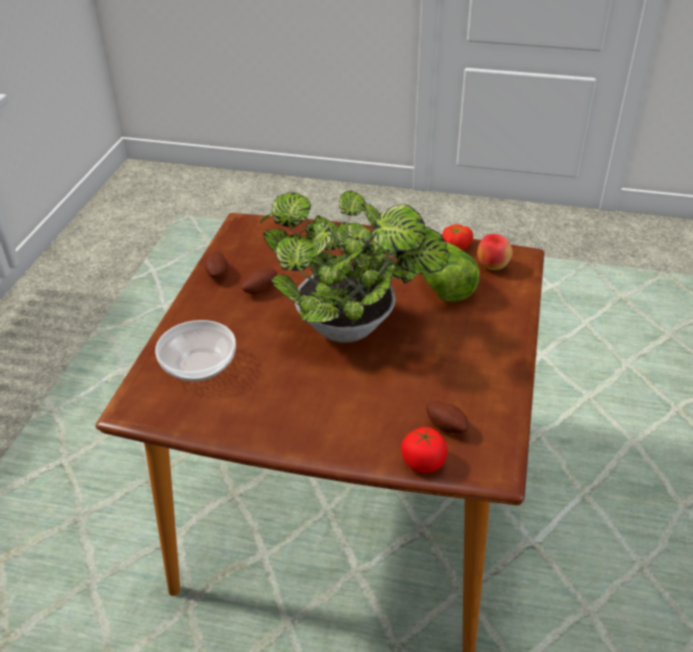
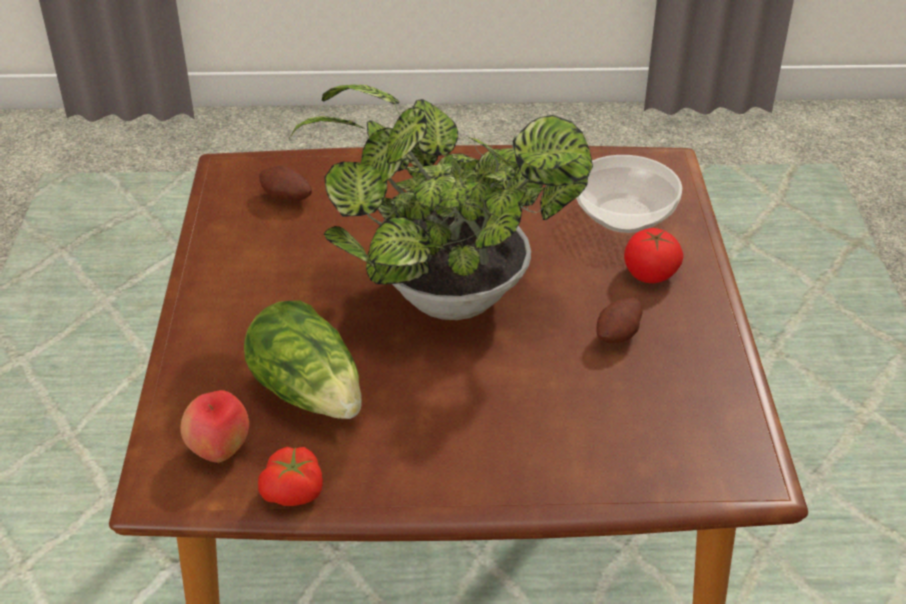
camera: 165 degrees right, 0 degrees up
potato [205,251,228,278] -> none
tomato [401,427,448,473] -> tomato moved to [624,228,683,283]

